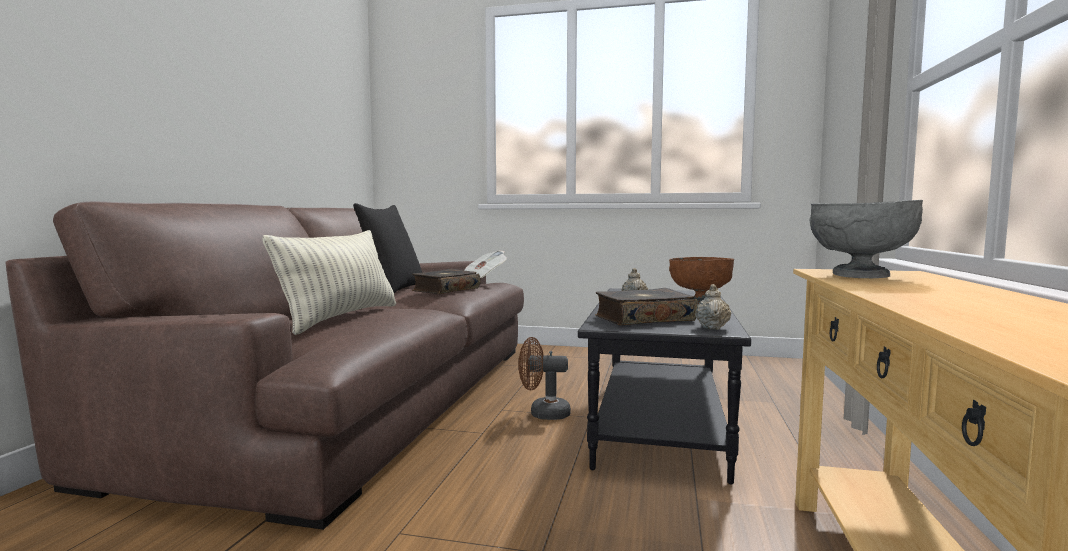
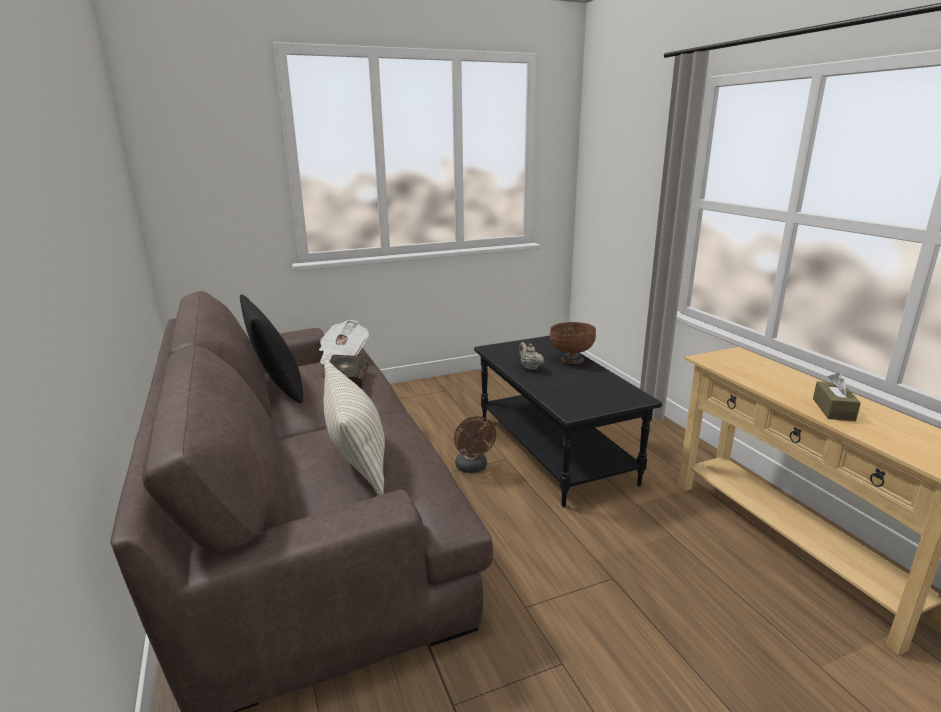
camera: 35 degrees left, 15 degrees up
brown fan [519,337,571,420] -> brown fan turned 75 degrees counterclockwise [454,416,496,473]
book [595,288,698,325] -> none
beige teapot [695,284,731,330] -> none
grey bowl [810,200,923,278] -> none
none -> brown tissue box [813,373,861,421]

